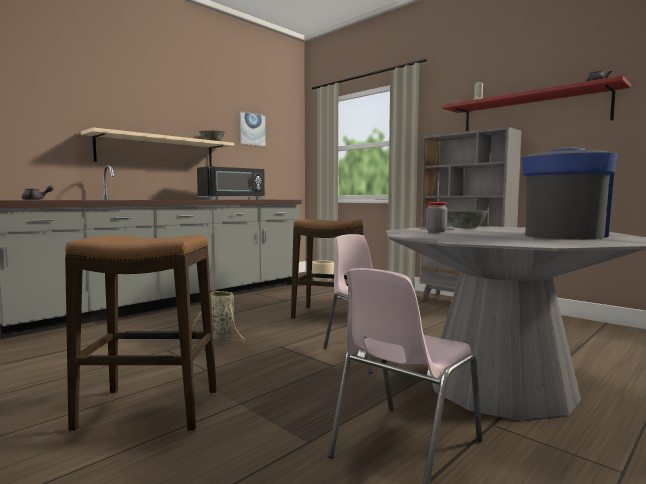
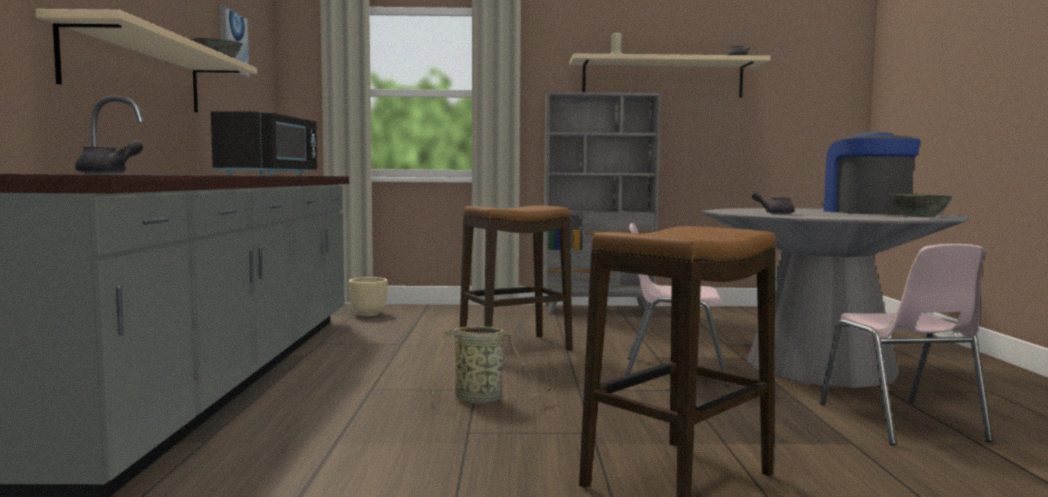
camera: 45 degrees left, 0 degrees up
jar [426,202,447,232] -> grey teapot [752,192,795,214]
red shelf [442,75,631,131] -> beige shelf [570,53,771,97]
grey bowl [447,210,488,229] -> grey bowl moved to [886,194,952,217]

